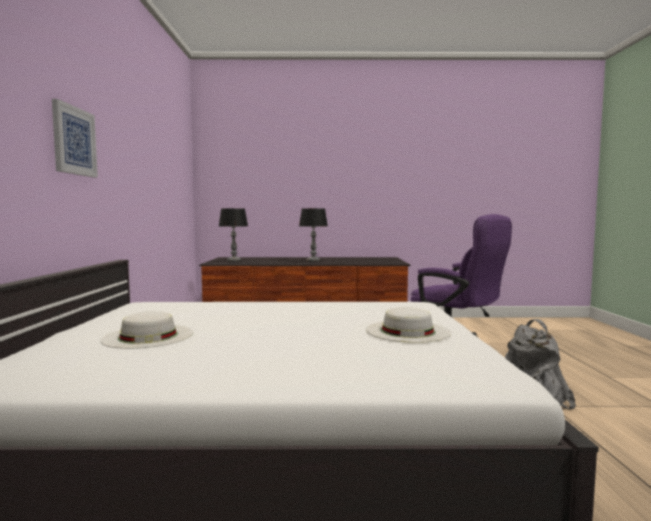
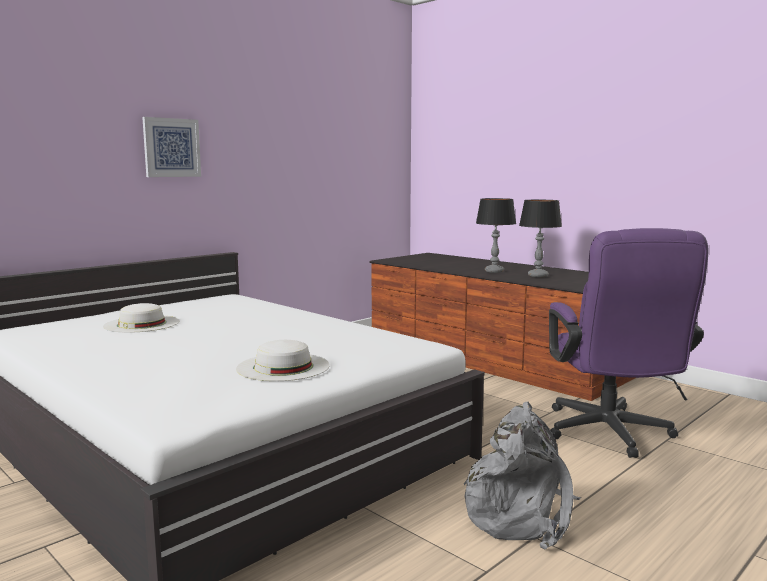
camera: 45 degrees right, 5 degrees up
table lamp [219,208,248,262] -> table lamp moved to [519,200,562,277]

